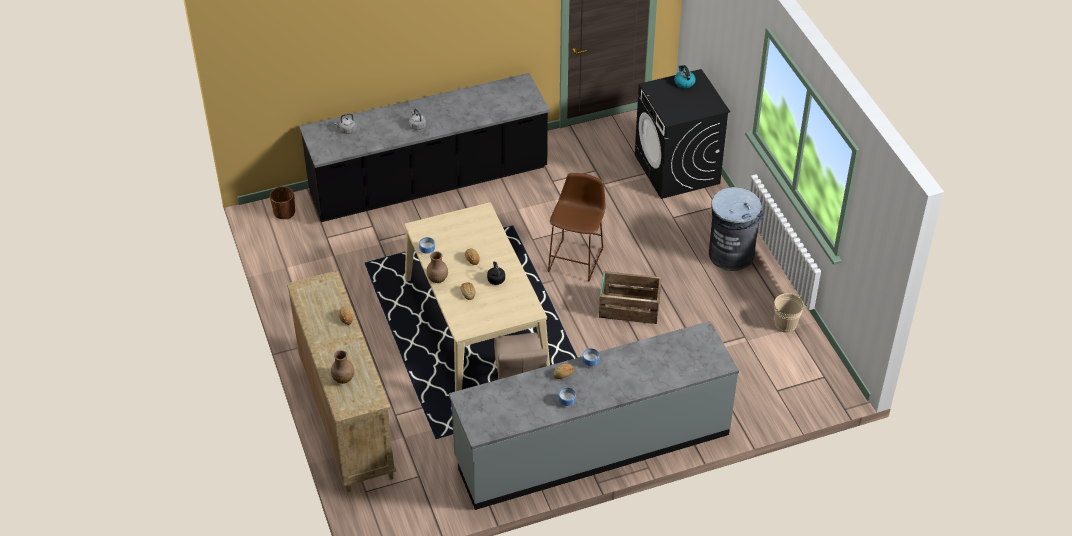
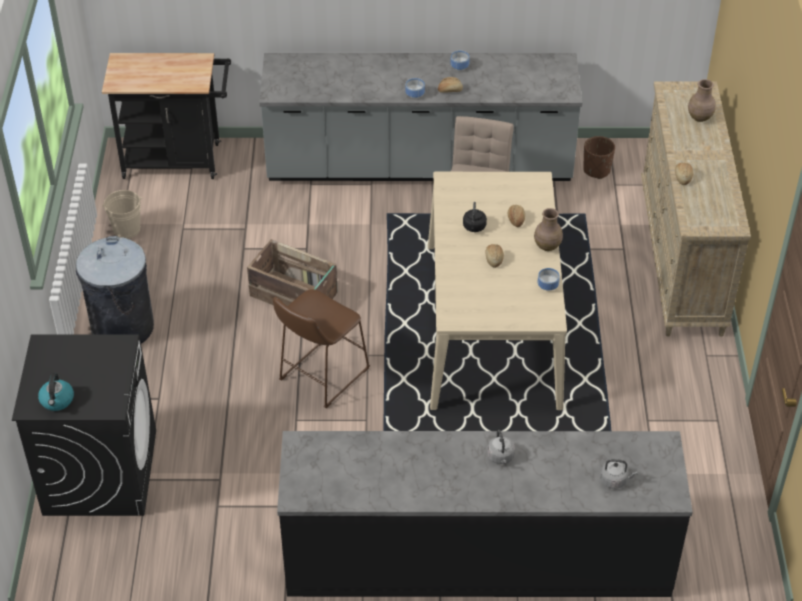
camera: 160 degrees left, 0 degrees up
brown planter [270,186,295,219] -> brown planter moved to [583,136,615,179]
none -> black cart [102,53,231,179]

